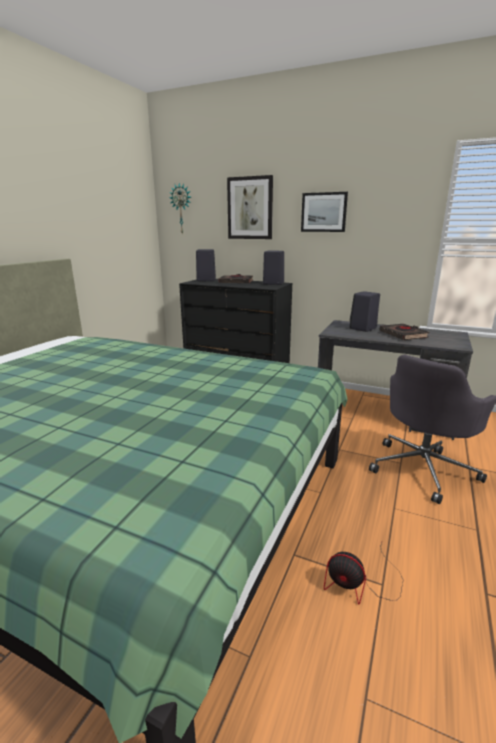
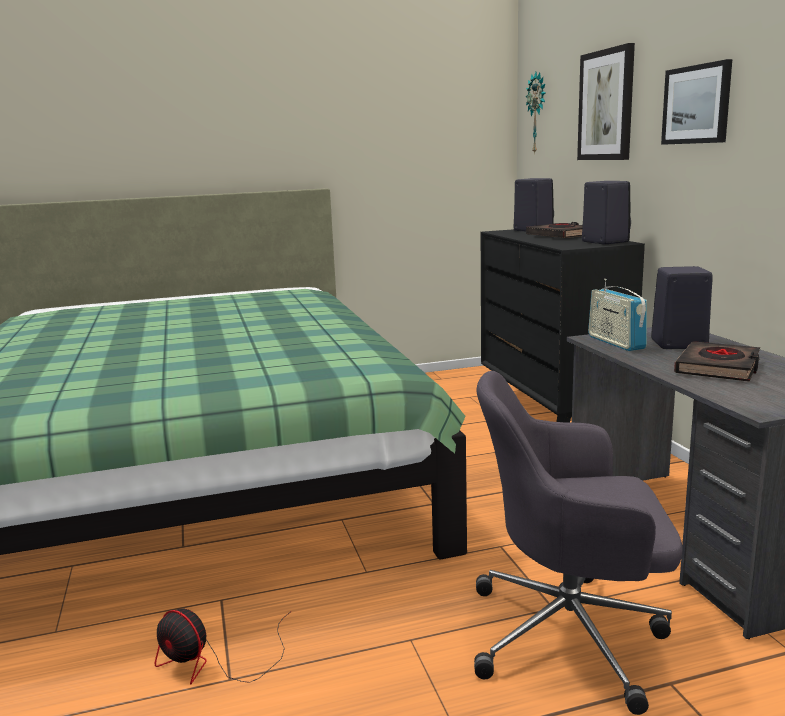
camera: 50 degrees right, 5 degrees down
fan [324,543,403,604] -> fan turned 45 degrees counterclockwise [155,609,290,685]
none -> radio [588,279,647,351]

